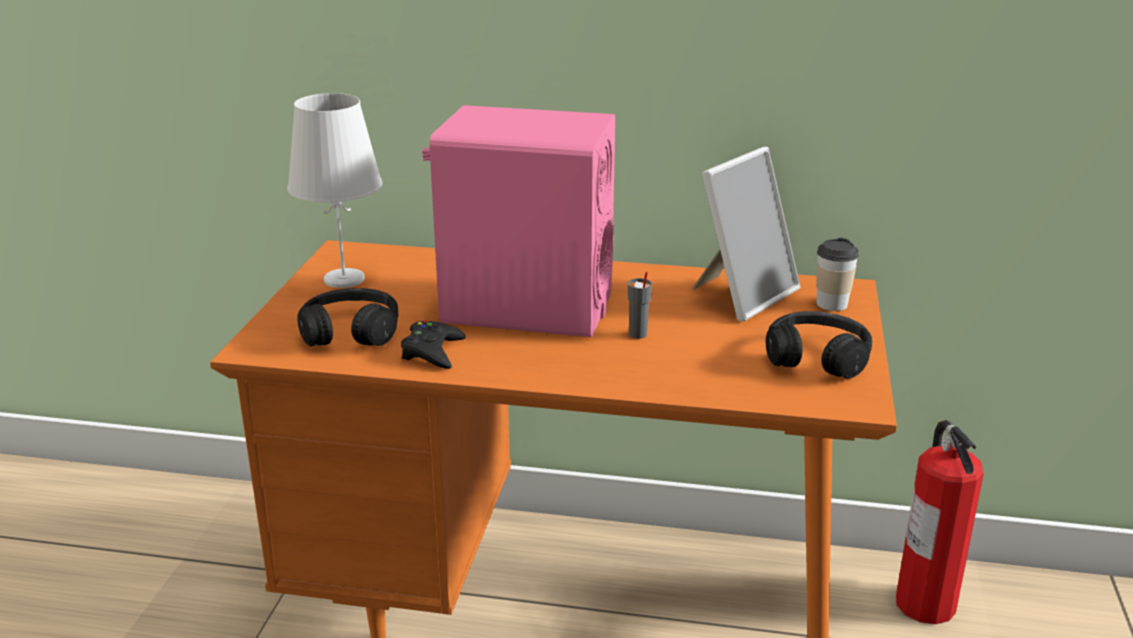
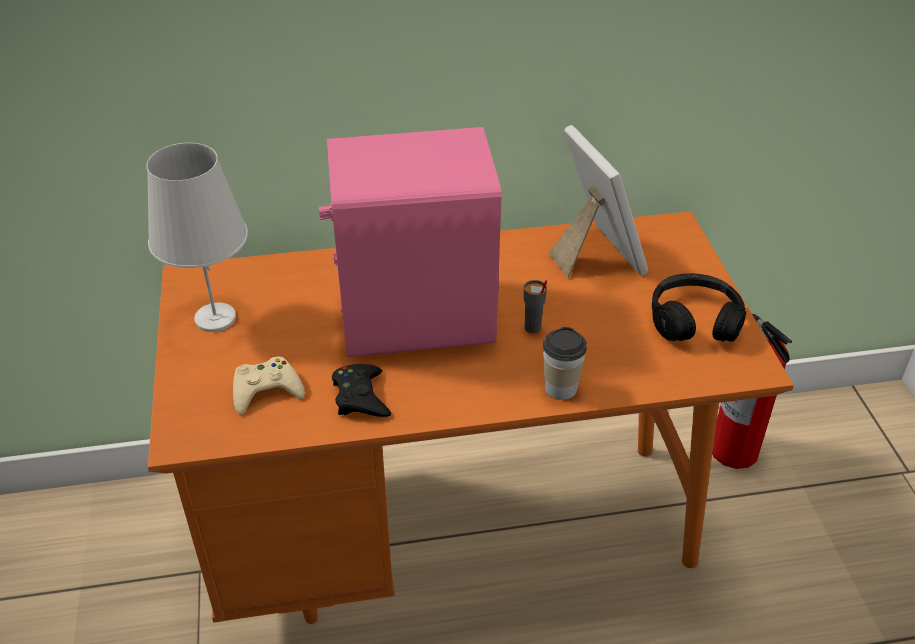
camera: 20 degrees left, 15 degrees up
black headphones [297,288,398,346] -> beige game controller [233,357,305,415]
picture frame [692,147,800,321] -> picture frame turned 45 degrees counterclockwise [548,125,648,278]
cup [816,238,859,311] -> cup moved to [543,327,587,400]

